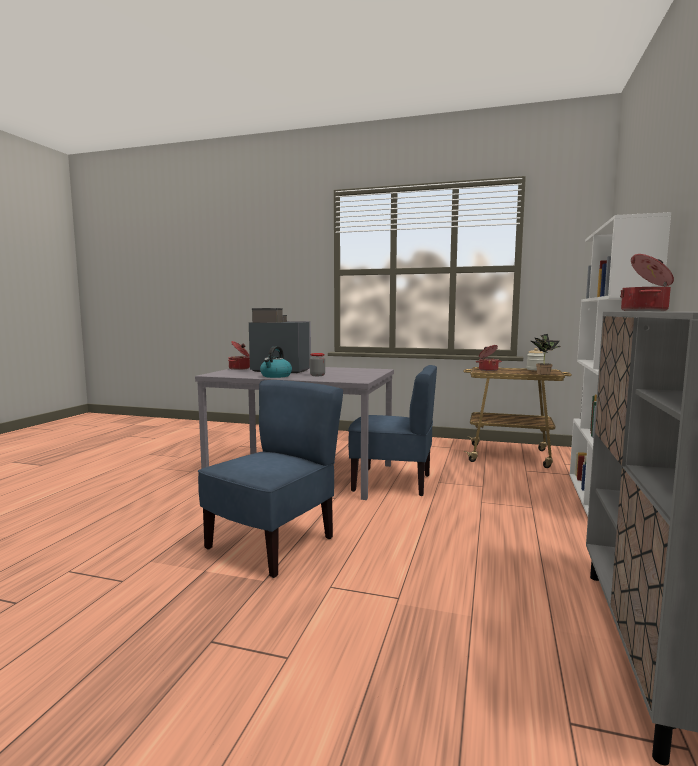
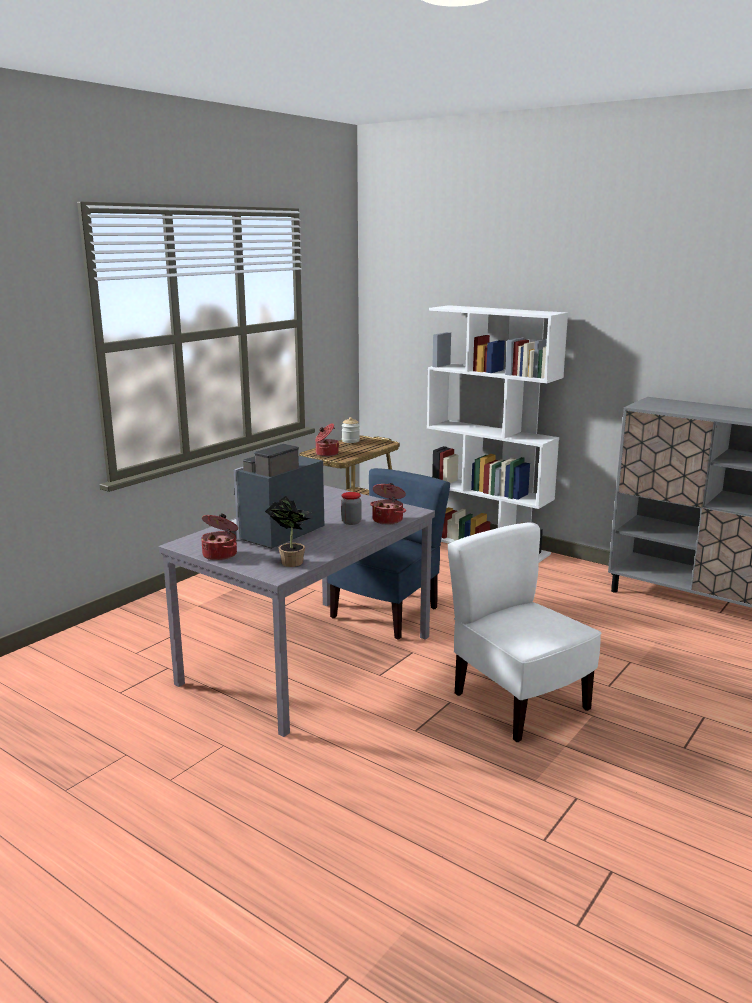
camera: 70 degrees left, 10 degrees up
blue chair [198,380,343,578] -> white chair [448,522,602,742]
kettle [260,346,292,378] -> none
potted plant [531,334,562,374] -> potted plant moved to [265,496,312,567]
cooking pot [620,254,674,311] -> cooking pot moved to [370,483,406,525]

